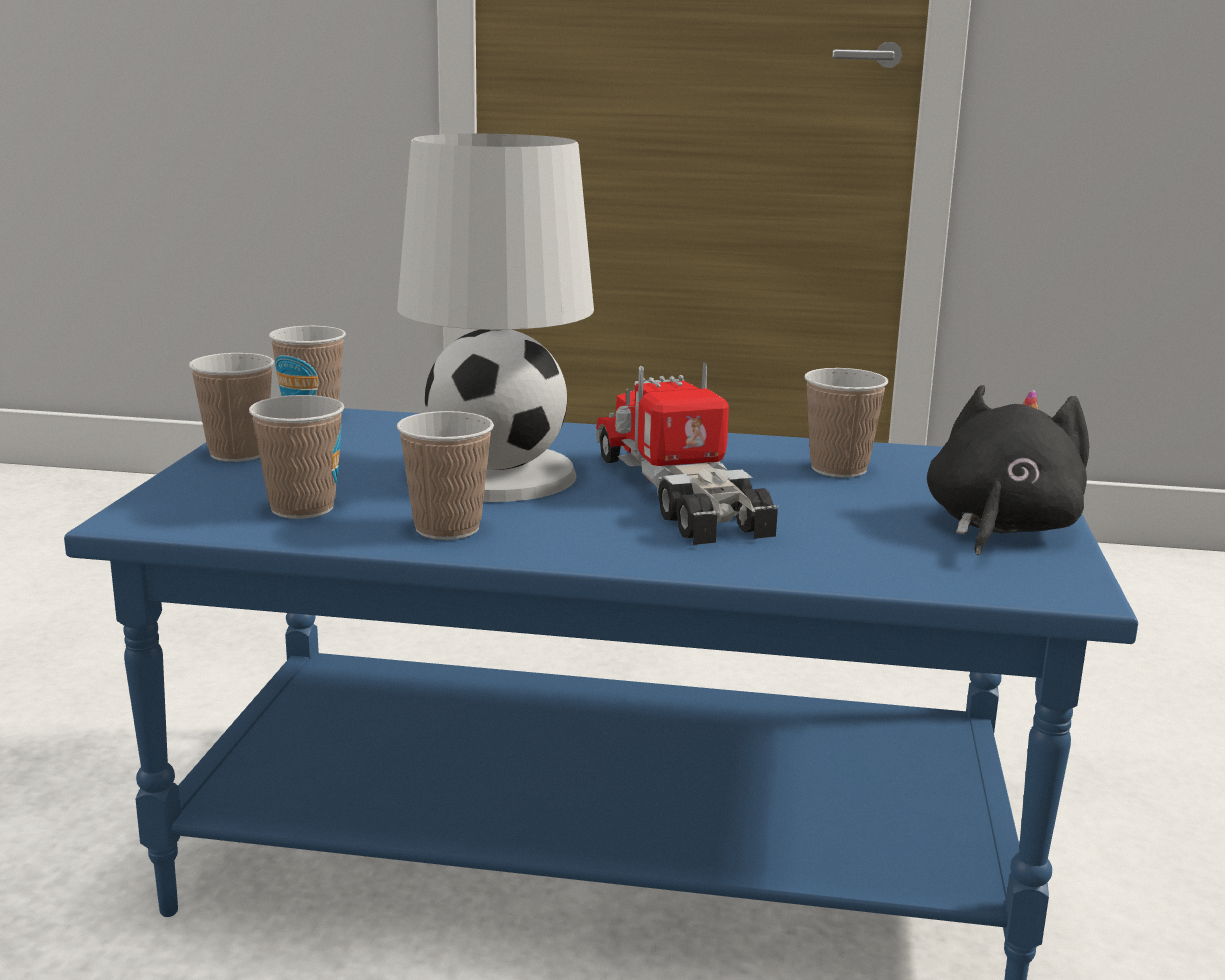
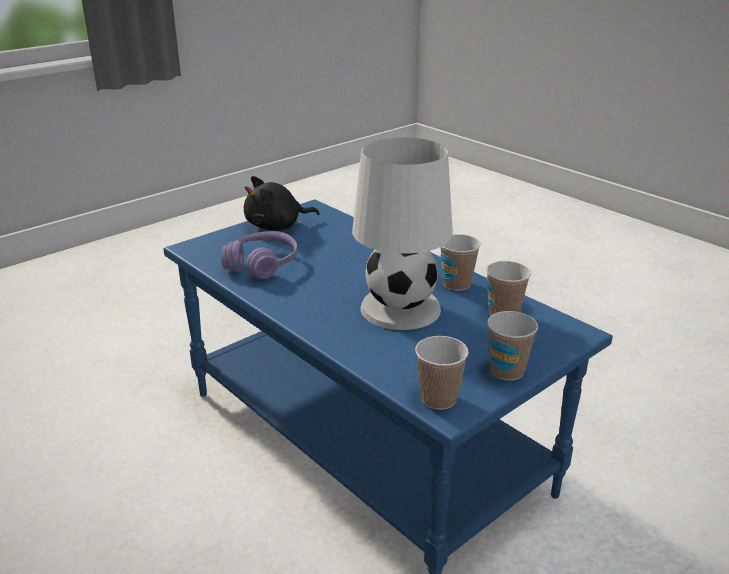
camera: 140 degrees left, 10 degrees up
toy truck [595,362,779,545] -> none
cup [804,368,888,478] -> purple headphones [222,231,297,279]

